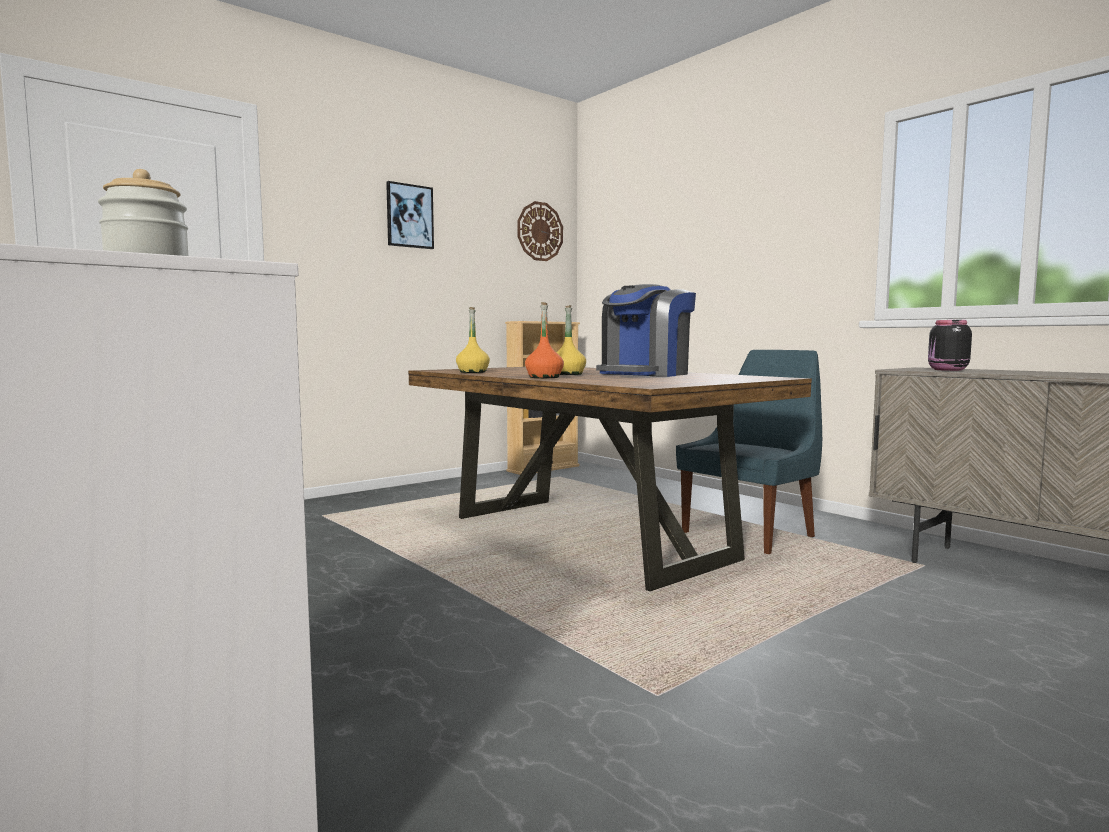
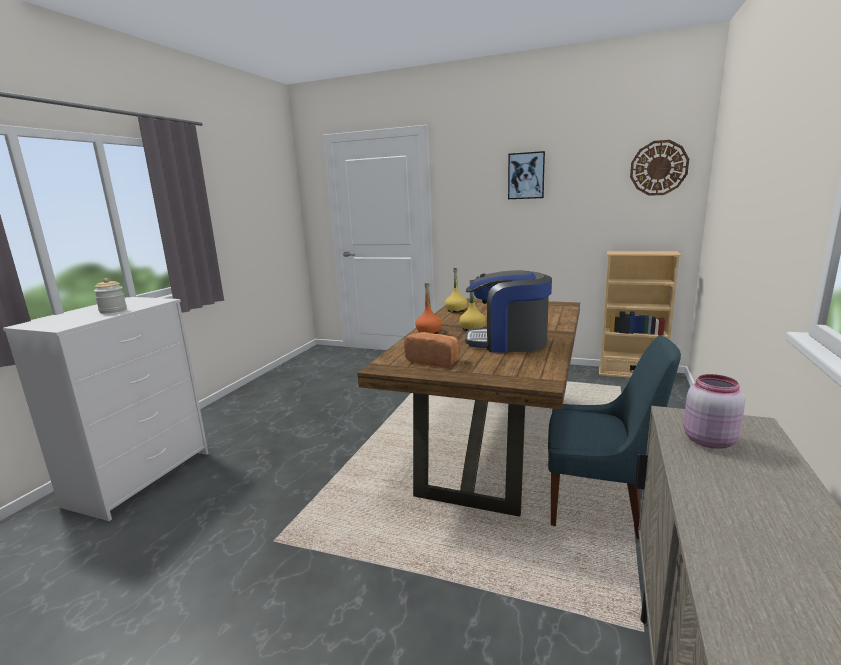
camera: 60 degrees right, 10 degrees up
black jar [928,320,972,371] -> pink jar [683,374,745,449]
none -> bread [404,332,460,368]

